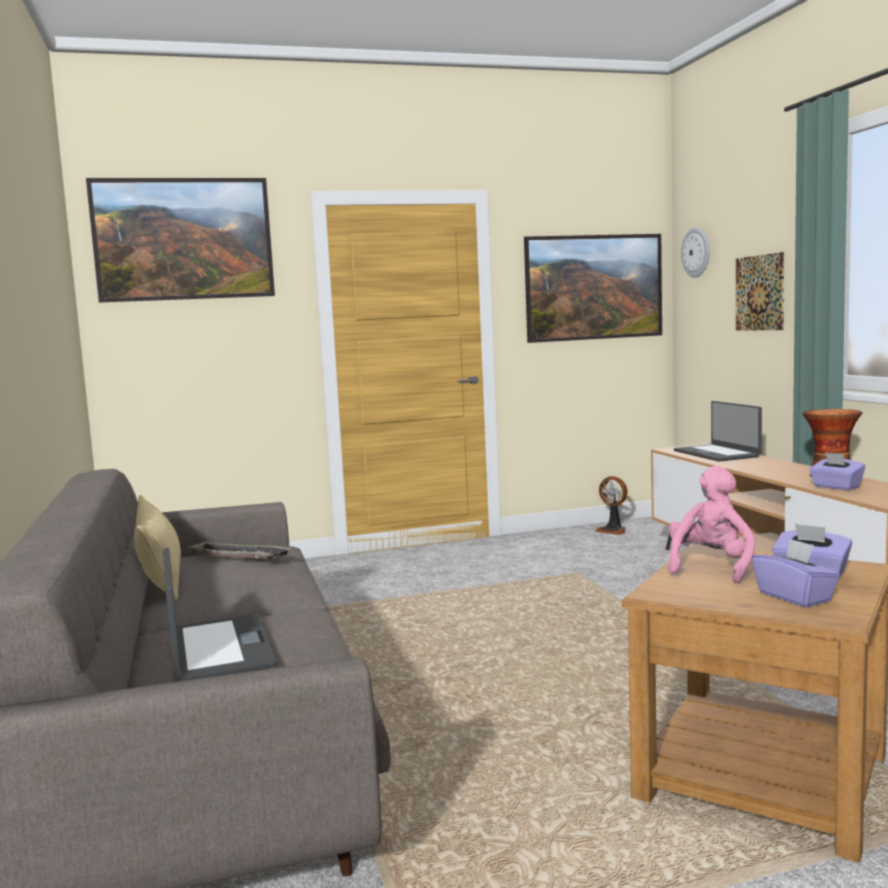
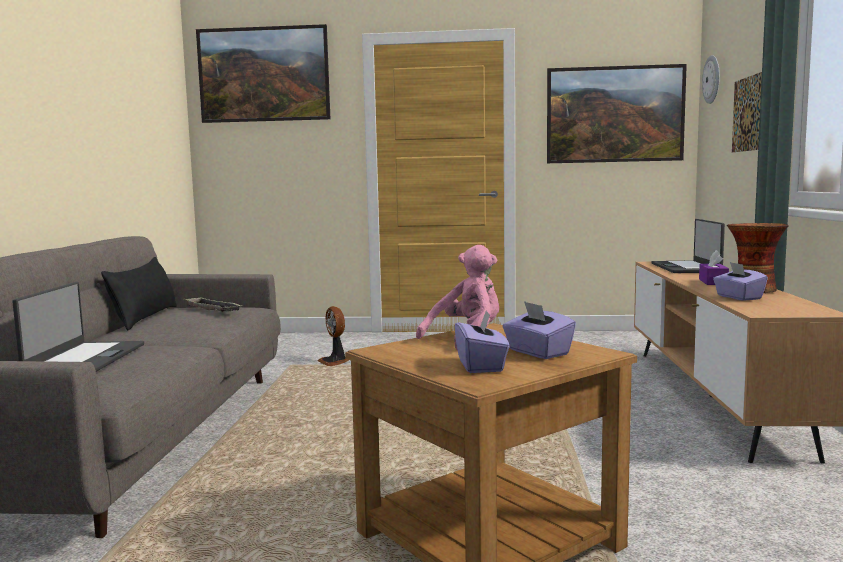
camera: 20 degrees right, 0 degrees up
beige pillow [134,495,181,601] -> black pillow [101,257,177,331]
fan [595,476,628,535] -> fan moved to [318,306,349,366]
none -> purple tissue box [699,250,729,285]

